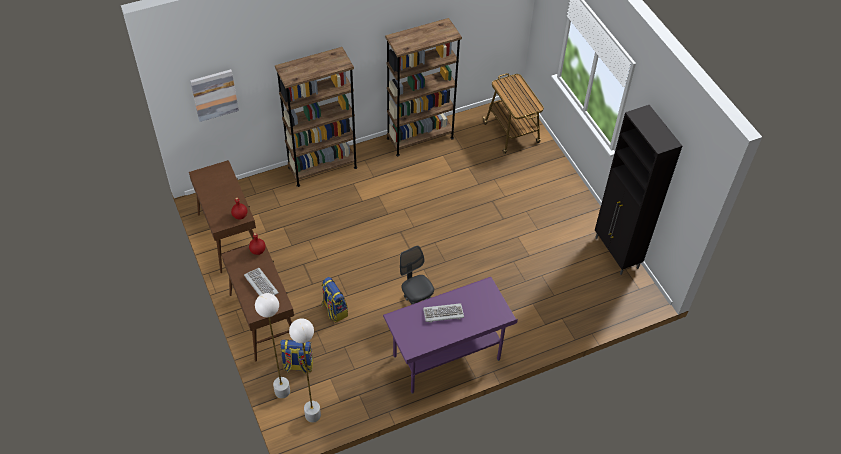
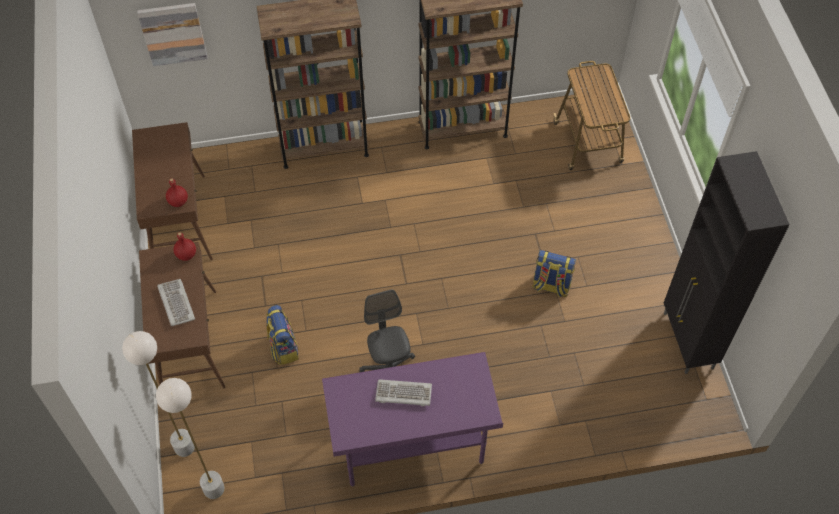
camera: 15 degrees right, 5 degrees up
backpack [280,339,313,374] -> backpack moved to [532,250,576,298]

